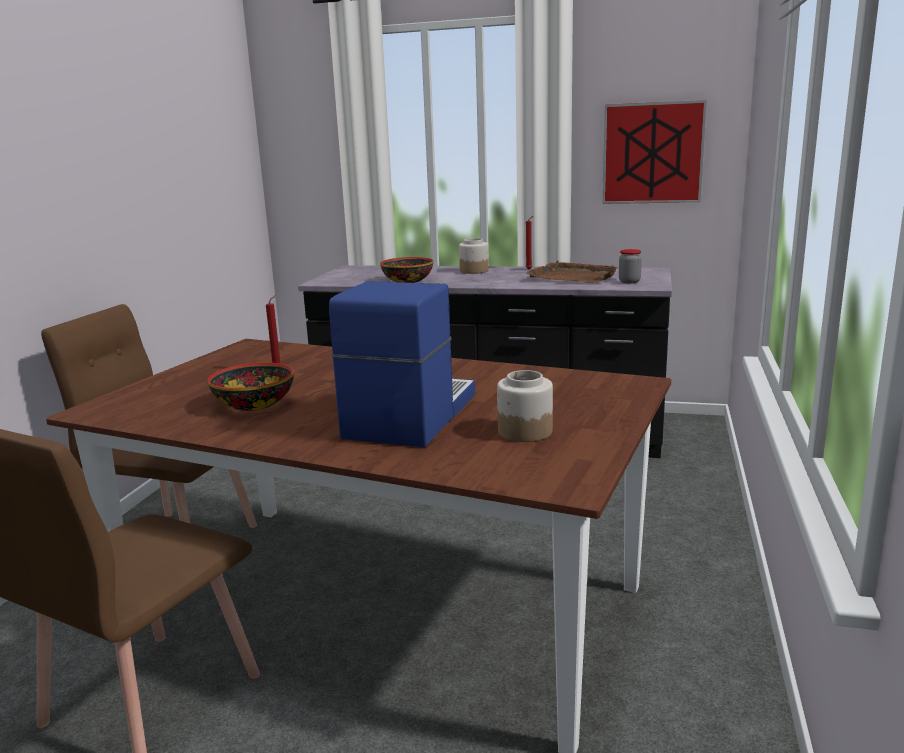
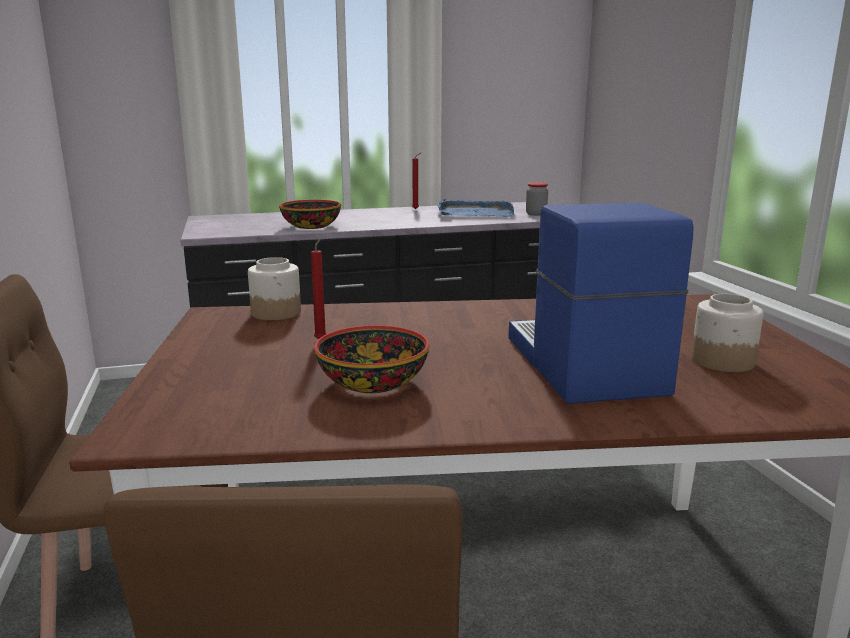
camera: 30 degrees left, 0 degrees up
jar [459,238,489,274] -> jar moved to [248,257,301,320]
brown tray [526,261,618,283] -> blue tray [437,199,515,217]
picture [603,100,707,204] -> none

